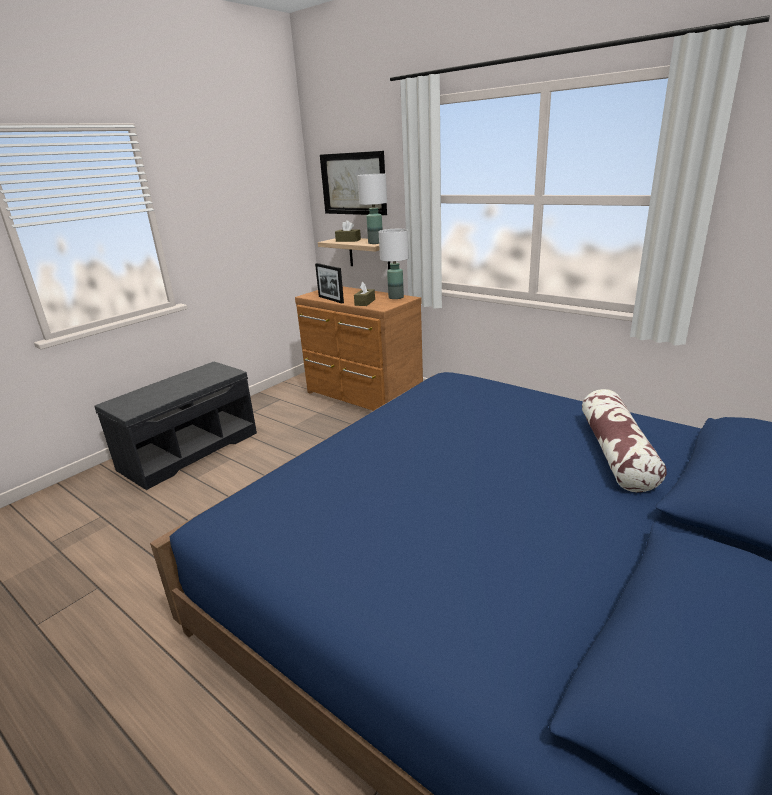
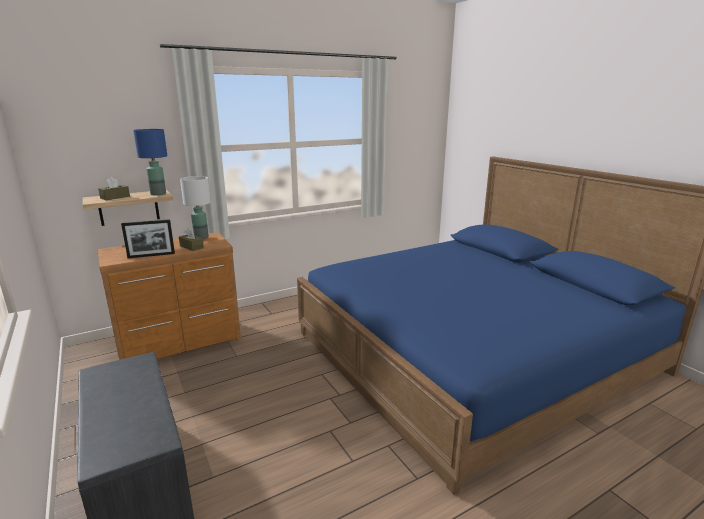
camera: 70 degrees left, 5 degrees down
picture [320,151,387,215] -> none
white table lamp [357,174,387,244] -> blue table lamp [133,129,167,195]
pillow [582,389,667,492] -> none

